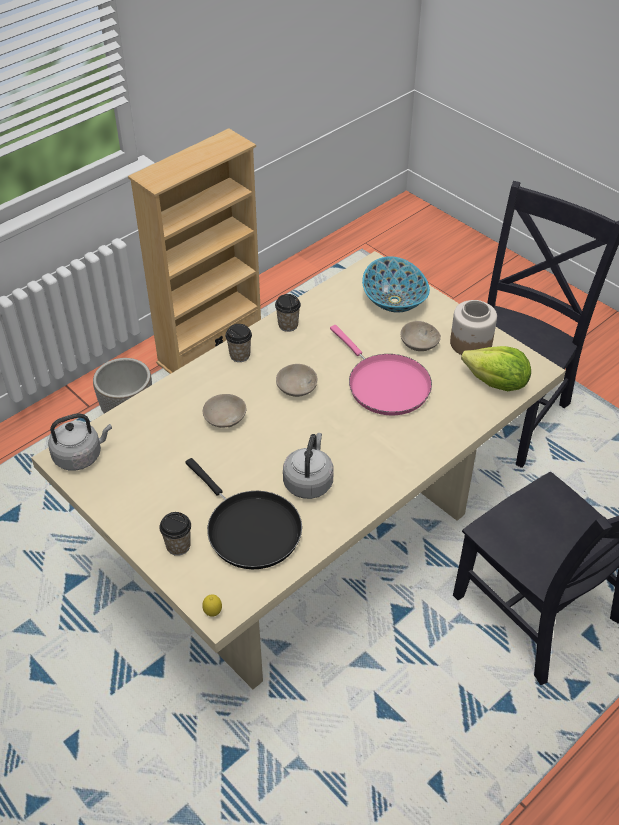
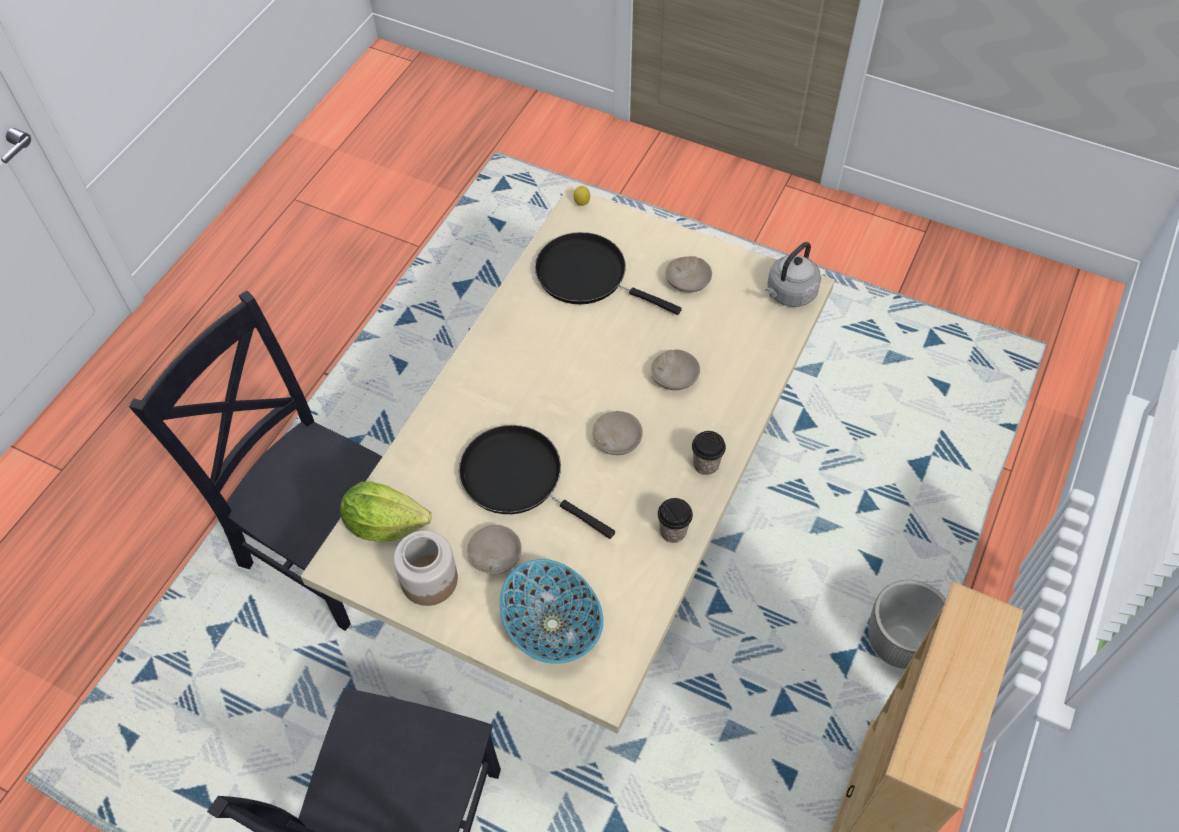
camera: 160 degrees right, 10 degrees up
cup [159,512,191,556] -> none
grey kettle [283,433,334,499] -> none
pink frying pan [330,325,432,415] -> black frying pan [459,425,615,539]
none -> beige bowl [665,256,712,292]

